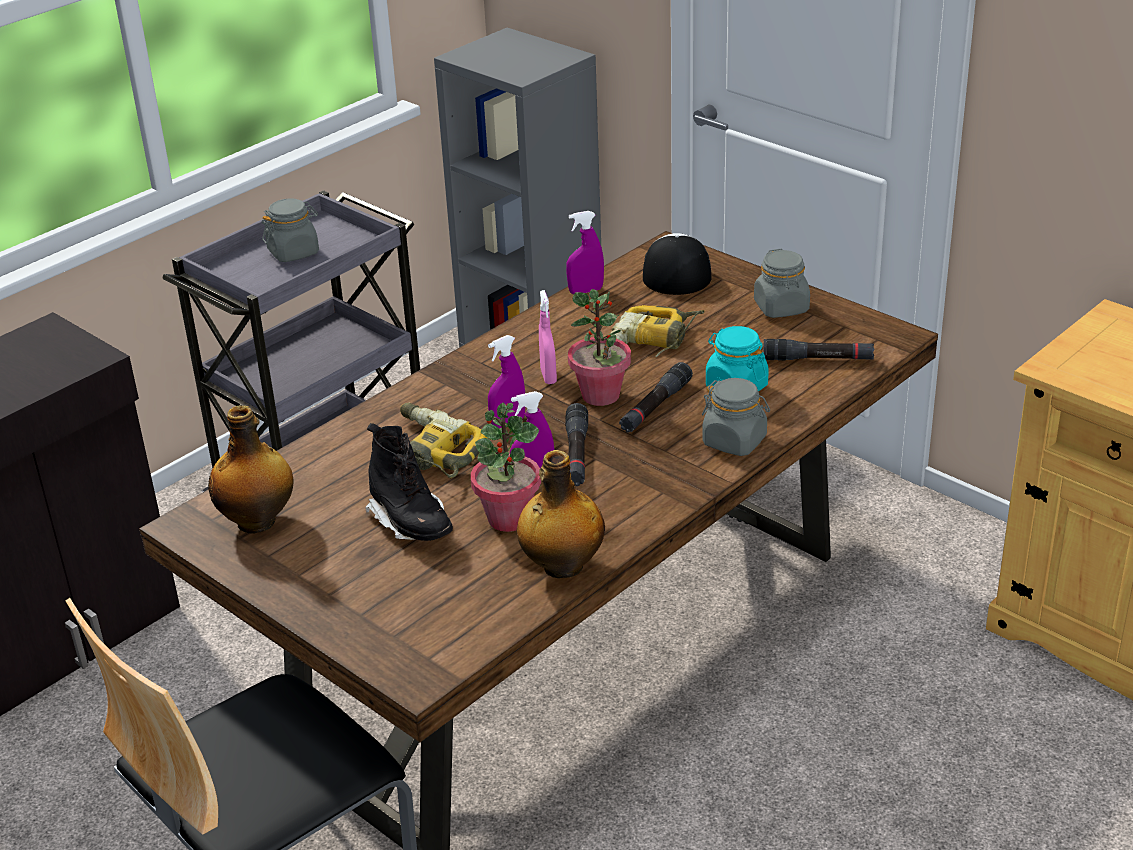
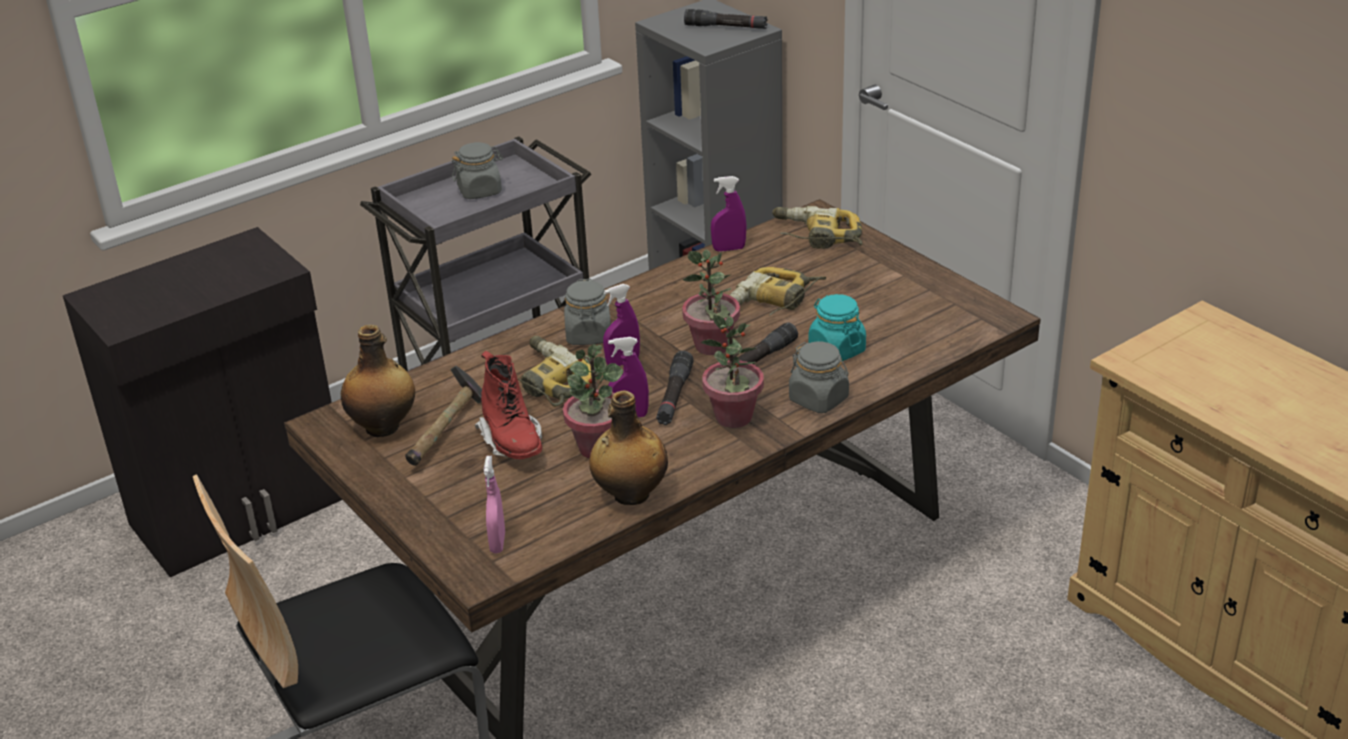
camera: 10 degrees right, 0 degrees up
black boot [365,423,453,541] -> red boot [475,351,542,459]
pink spray bottle [539,290,557,384] -> pink spray bottle moved to [484,456,505,553]
cap [643,233,711,295] -> power drill [772,206,862,249]
grey jar [754,249,810,318] -> grey jar moved to [564,279,611,345]
black flashlight [763,339,875,361] -> black flashlight moved to [684,9,768,29]
none -> hammer [405,365,482,466]
none -> potted plant [700,314,764,428]

